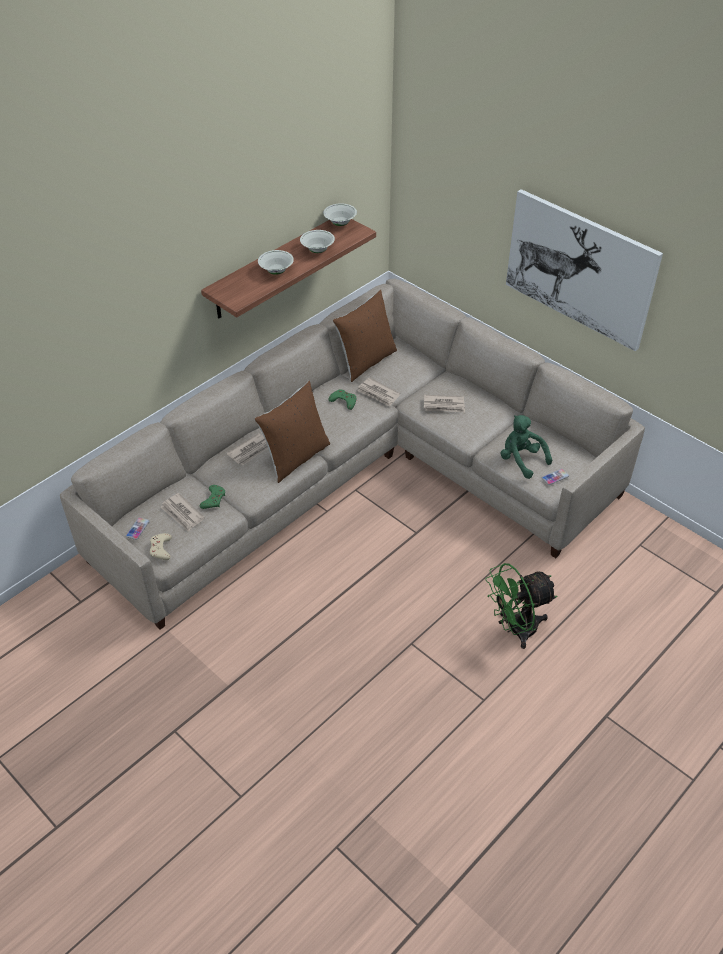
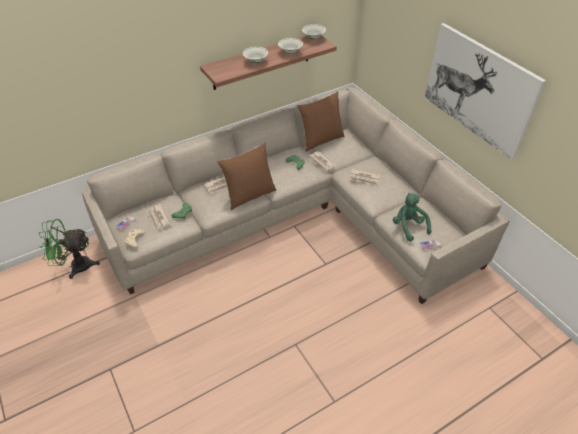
camera: 15 degrees right, 0 degrees up
green fan [485,563,557,649] -> green fan moved to [39,219,100,279]

